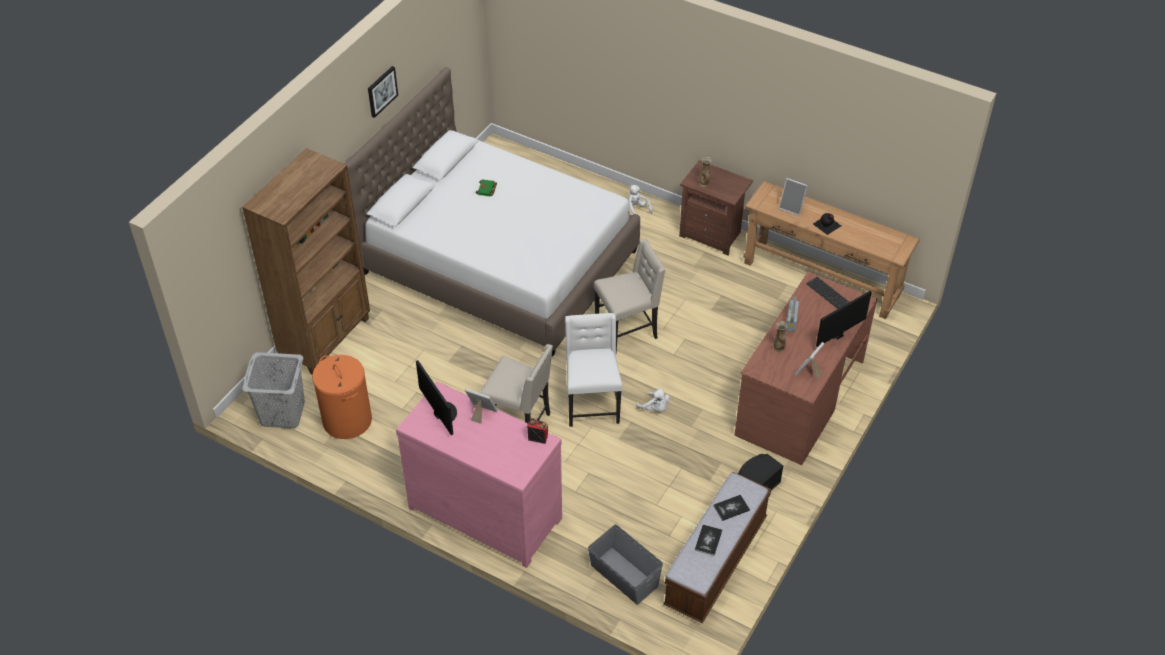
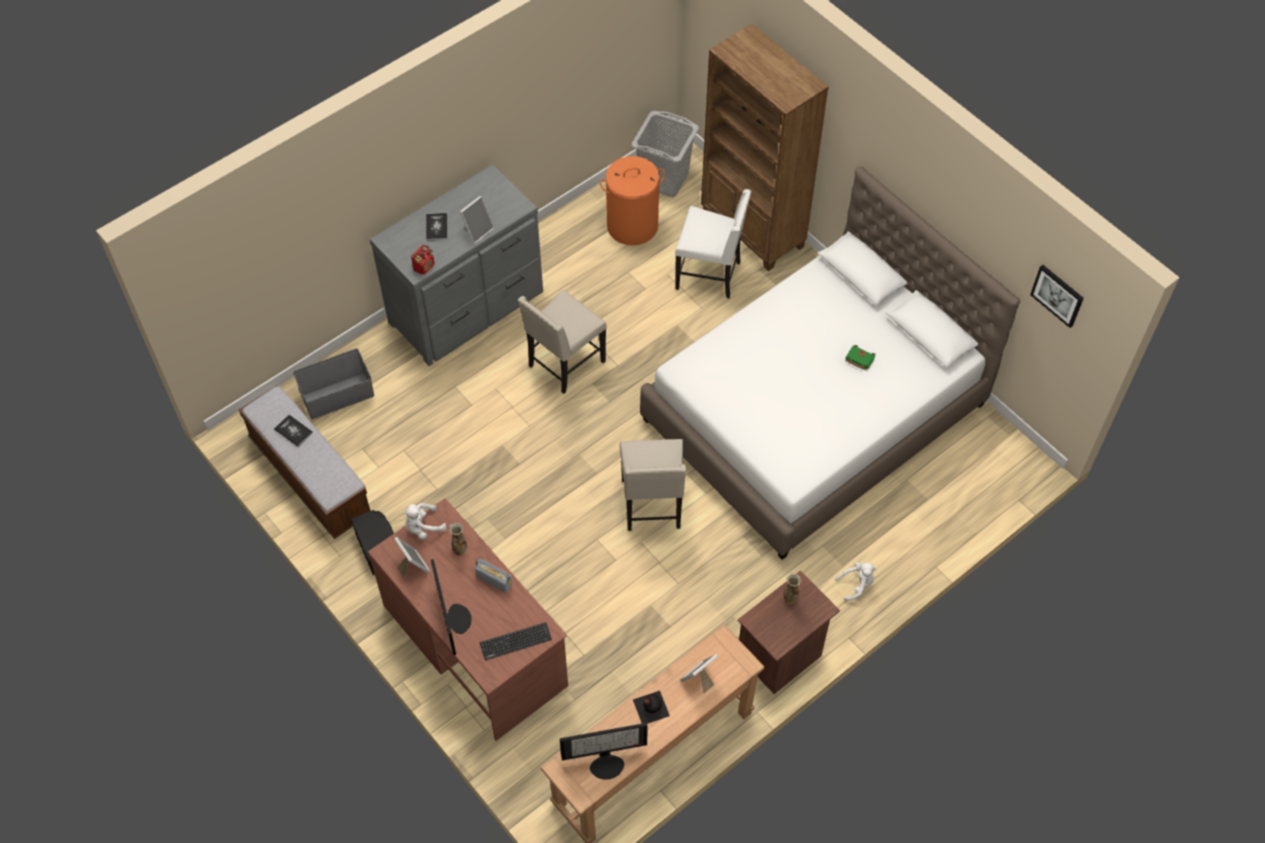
camera: 110 degrees right, 10 degrees up
picture [368,66,398,118] -> picture moved to [1030,265,1084,328]
pink dresser [396,381,562,568] -> grey dresser [370,165,543,366]
monitor [416,360,457,435] -> monitor moved to [560,723,648,780]
white chair [565,313,622,427] -> white chair moved to [675,189,752,298]
white plush toy [636,388,670,412] -> white plush toy moved to [403,503,447,540]
book [713,494,750,521] -> book moved to [426,213,448,241]

